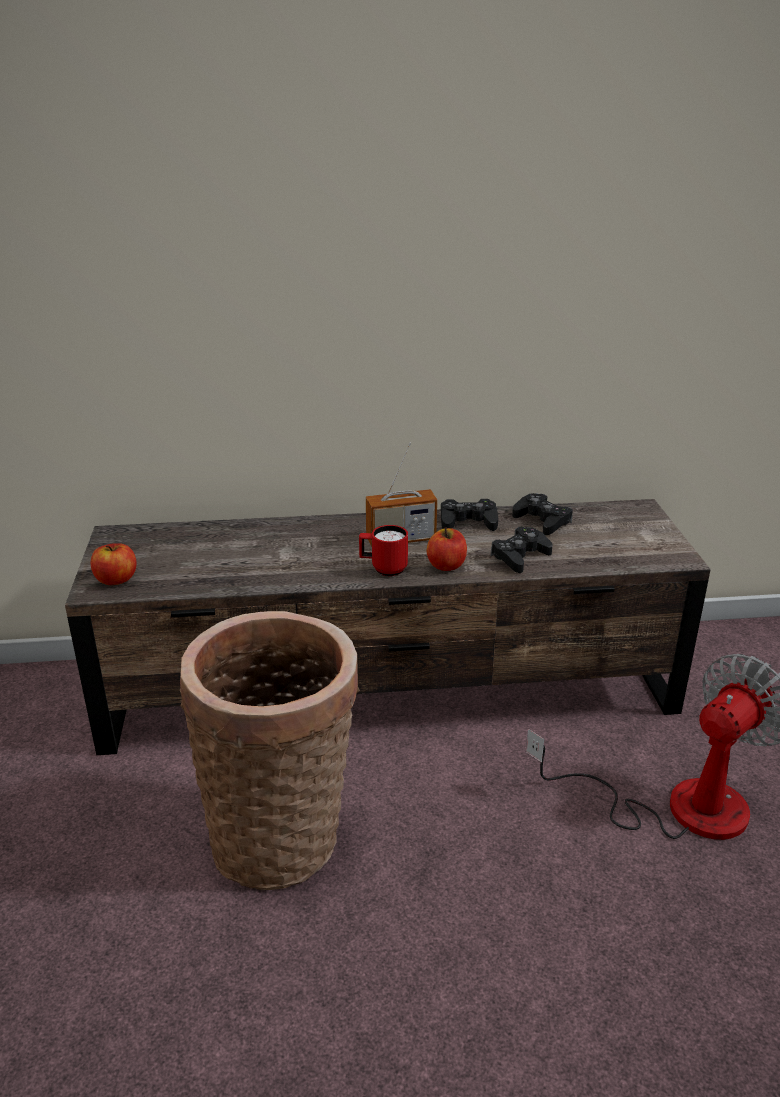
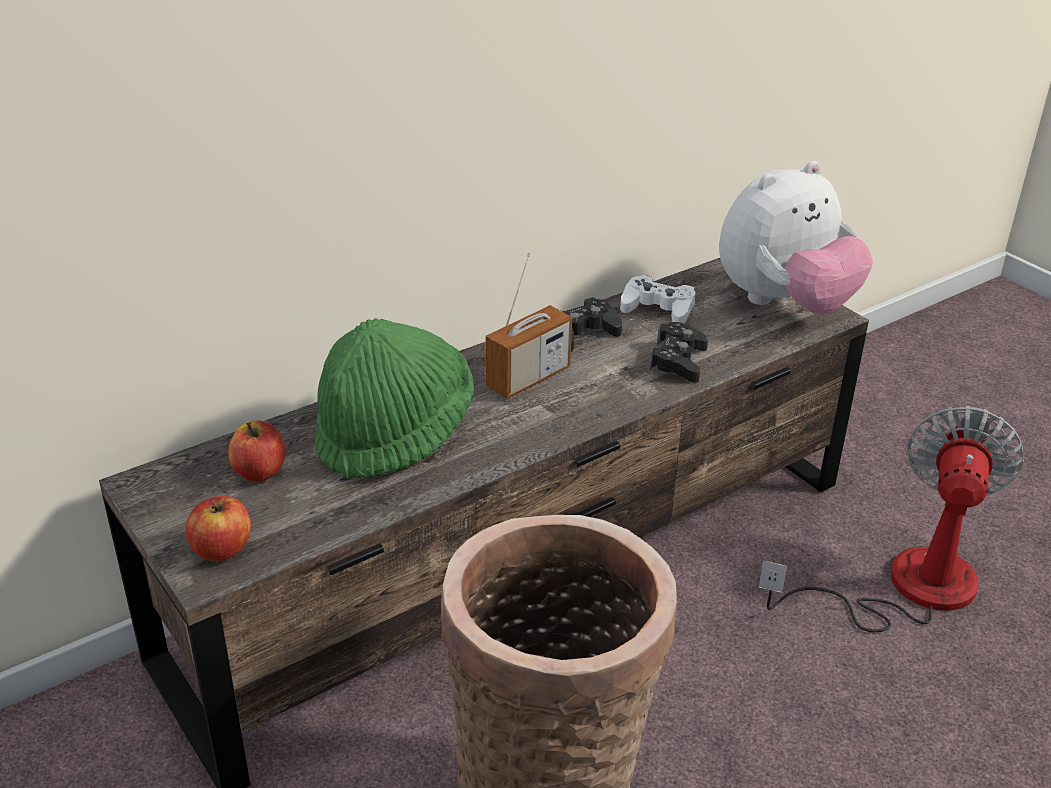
camera: 30 degrees left, 5 degrees up
red mug [359,525,408,576] -> none
apple [427,527,467,571] -> apple moved to [228,421,285,481]
black game controller [512,493,573,535] -> white game controller [620,275,695,323]
none -> green hat [315,318,474,479]
none -> plush toy [719,161,873,314]

